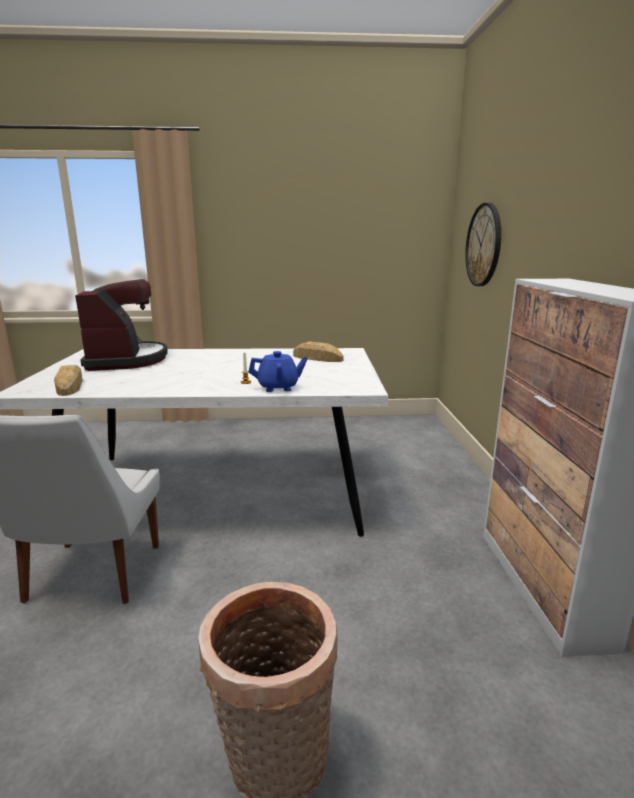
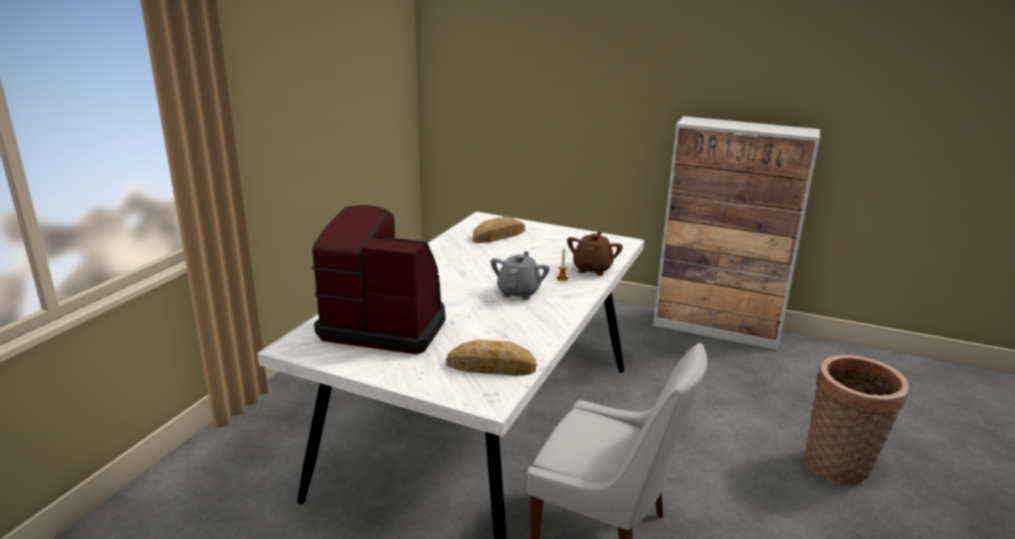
camera: 65 degrees left, 5 degrees up
blue teapot [248,351,308,392] -> brown teapot [567,232,623,276]
wall clock [465,203,501,286] -> none
none -> grey teapot [491,251,550,300]

